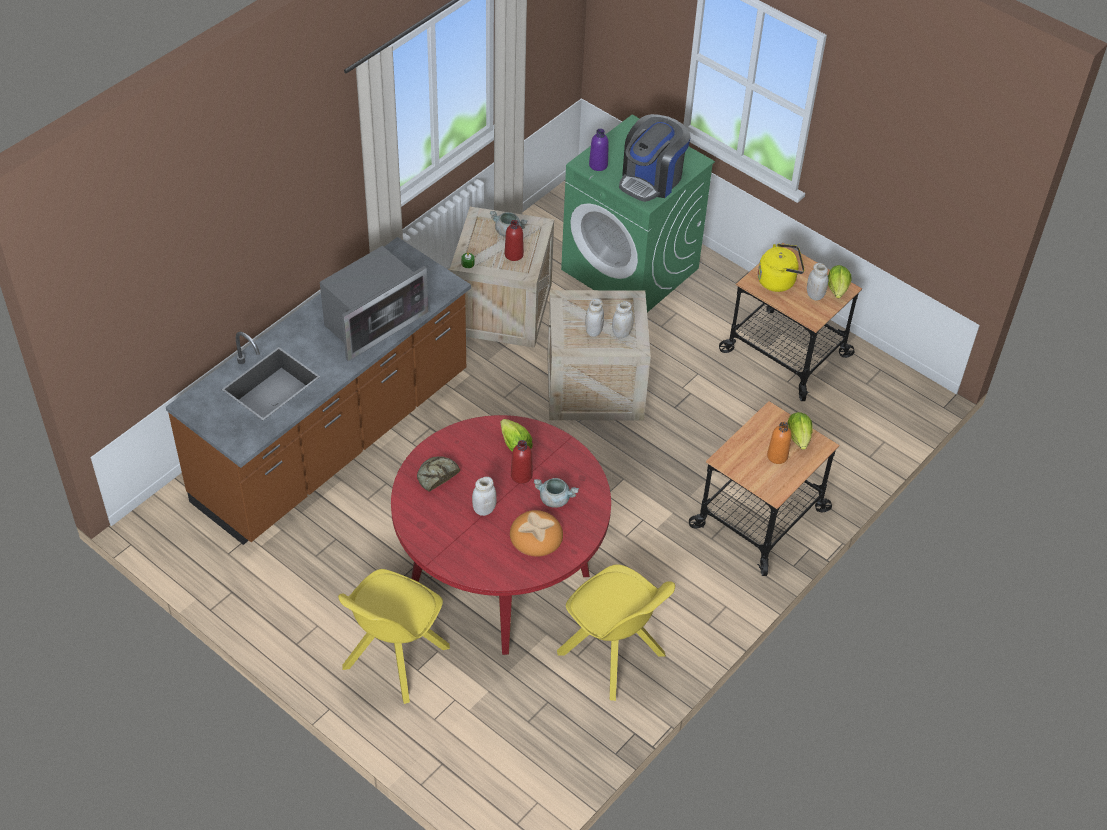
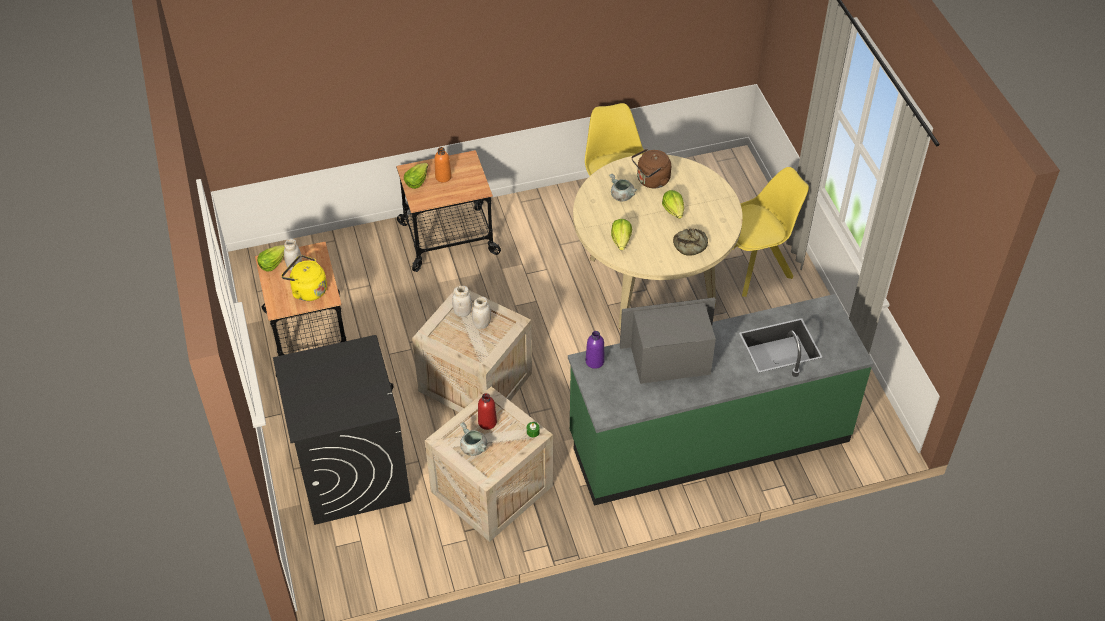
camera: 145 degrees left, 0 degrees up
brown counter [166,237,471,545] -> green counter [568,294,874,506]
red dining table [391,415,611,655] -> beige dining table [573,154,743,329]
white jar [472,477,497,516] -> lettuce [662,190,684,219]
bread [510,510,563,557] -> brown kettle [632,148,671,188]
red bottle [511,440,533,484] -> none
green washing machine [561,114,715,312] -> black washing machine [273,335,411,525]
purple bottle [589,129,609,171] -> purple bottle moved to [586,331,604,369]
coffee machine [619,114,690,202] -> none

